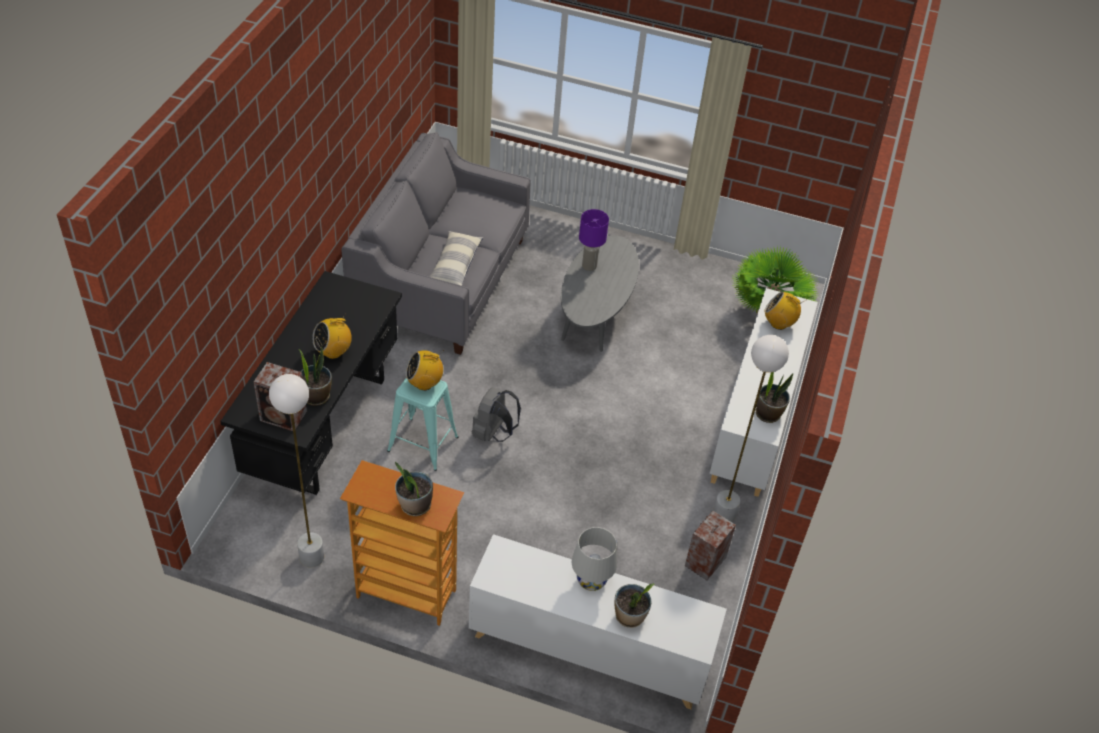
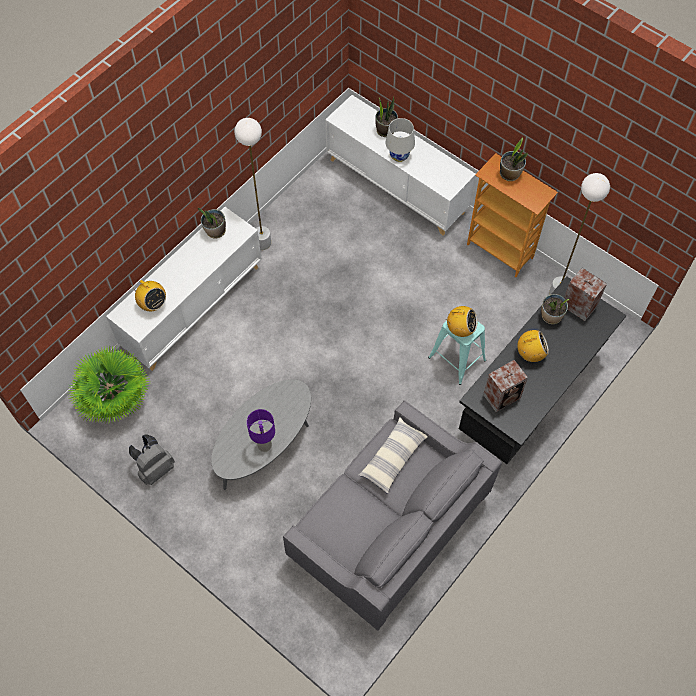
camera: 155 degrees left, 15 degrees up
grey backpack [472,387,521,442] -> grey backpack moved to [129,434,175,485]
speaker [685,511,736,580] -> speaker moved to [483,360,528,412]

